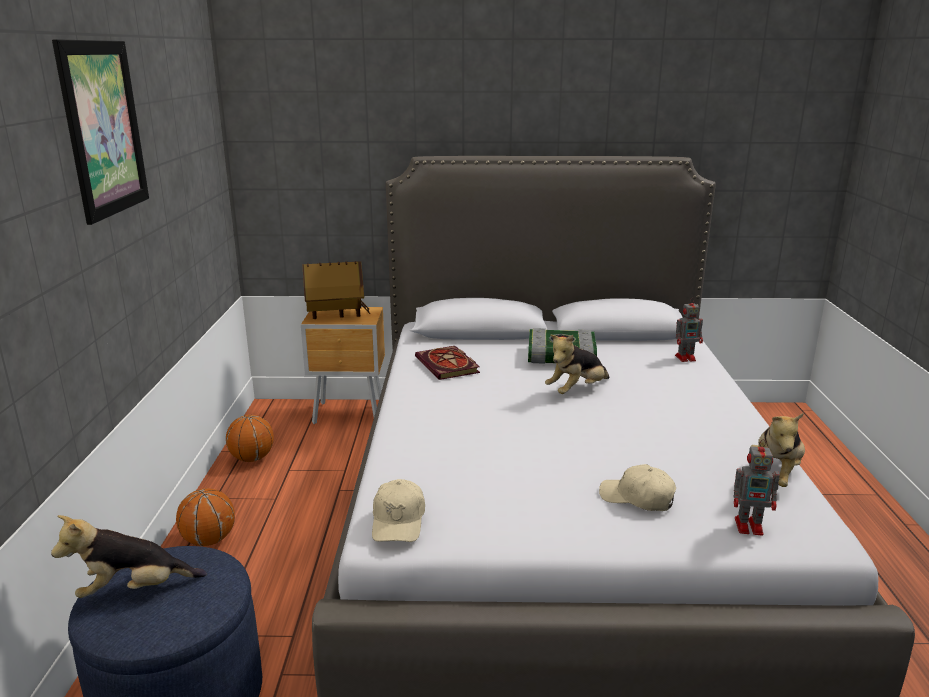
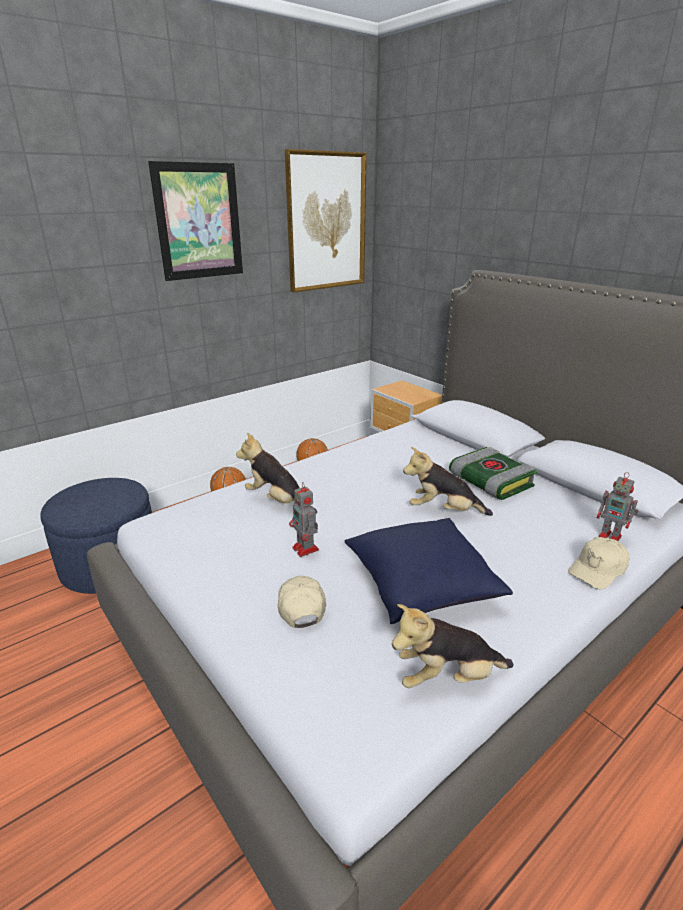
camera: 50 degrees right, 5 degrees up
plush toy [51,515,207,598] -> plush toy moved to [236,433,317,514]
toy house [302,261,371,319] -> none
beige cap [372,479,425,542] -> beige cap moved to [568,537,629,589]
book [415,346,480,380] -> none
toy robot [734,439,779,535] -> toy robot moved to [289,482,319,557]
none -> picture [285,149,367,293]
none -> blue pillow [345,518,513,624]

